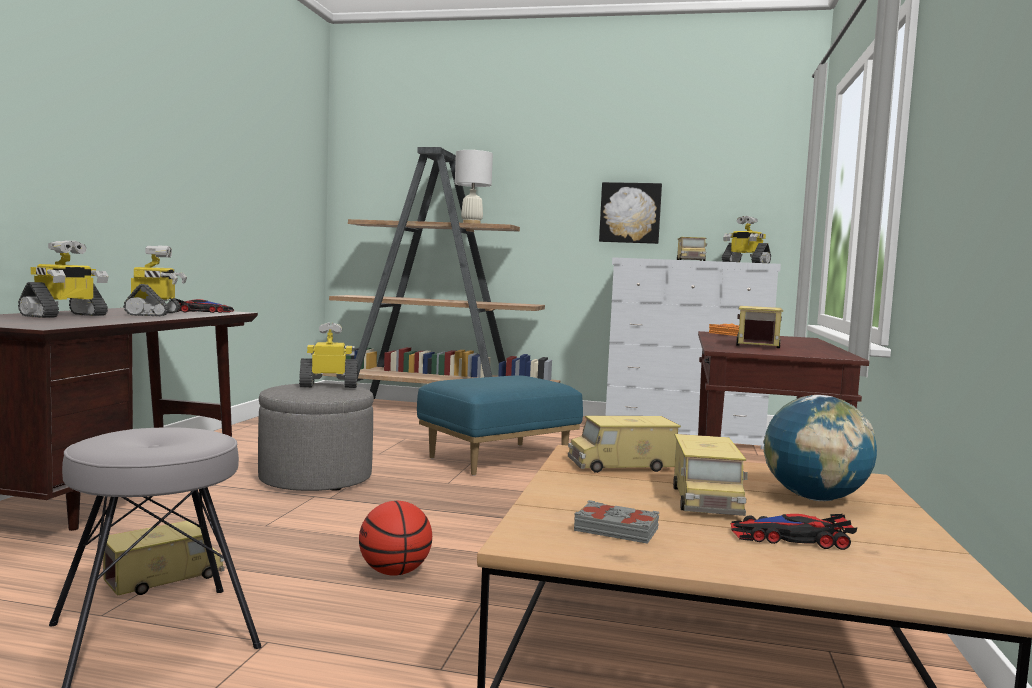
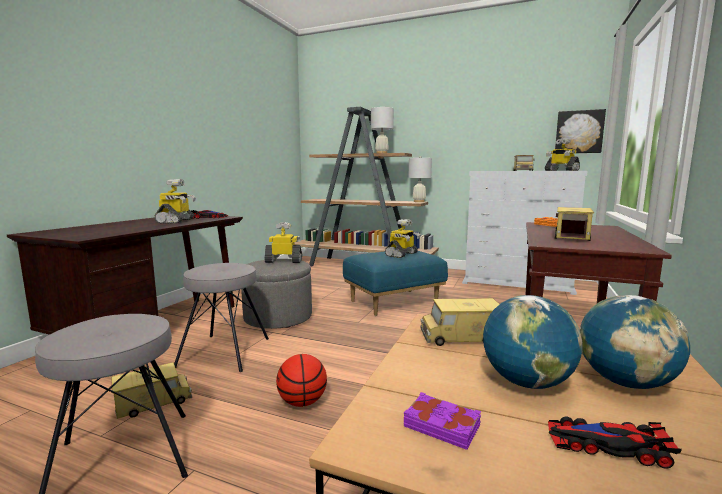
camera: 10 degrees right, 5 degrees up
toy robot [18,241,109,318] -> toy robot moved to [385,219,421,258]
grey book [574,500,659,544] -> purple book [403,392,481,450]
picture [599,182,662,244] -> picture moved to [555,109,606,153]
toy truck [673,434,748,516] -> globe [483,295,582,389]
none -> grey stool [174,263,269,372]
none -> white table lamp [408,156,432,202]

